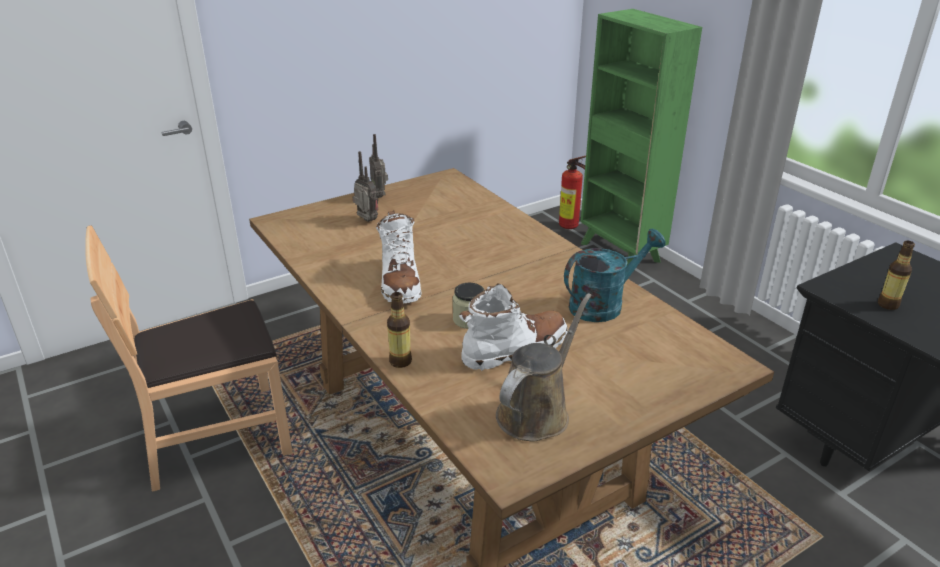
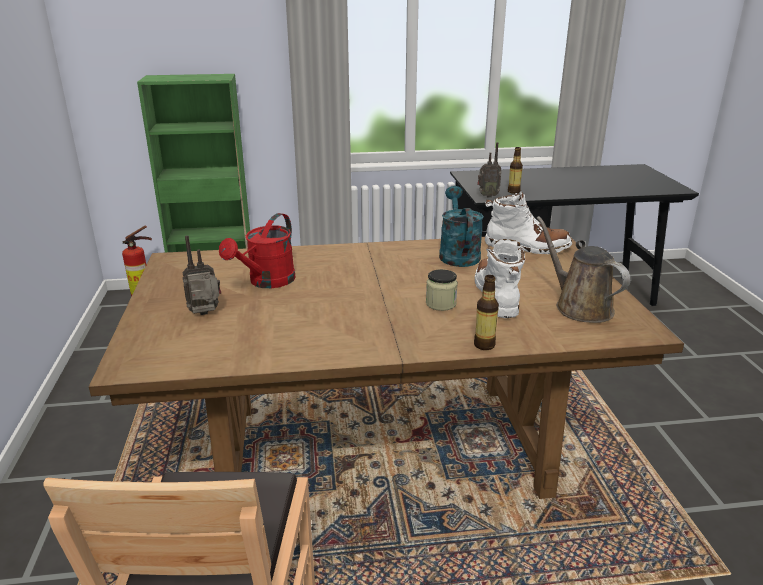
camera: 65 degrees left, 5 degrees down
radio [369,134,388,198] -> radio moved to [477,142,502,198]
white boot [376,211,422,303] -> white boot moved to [485,191,572,254]
none -> red watering can [219,213,295,288]

